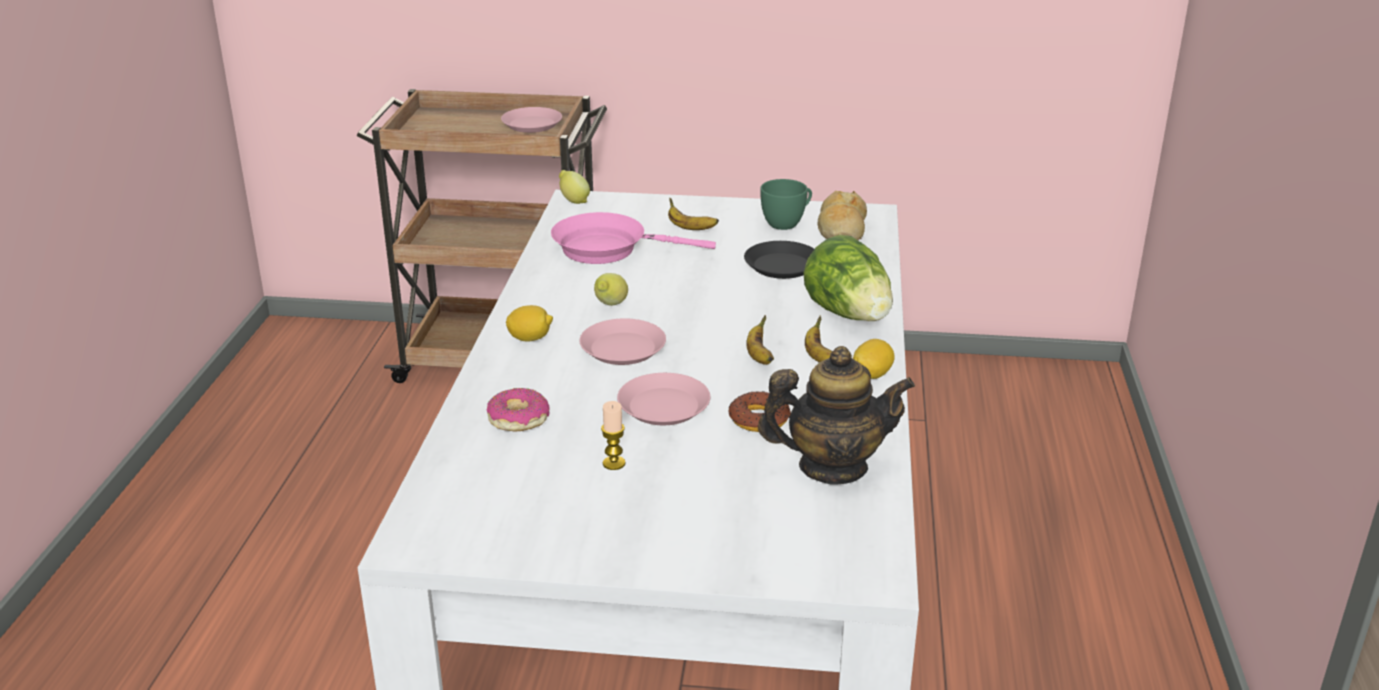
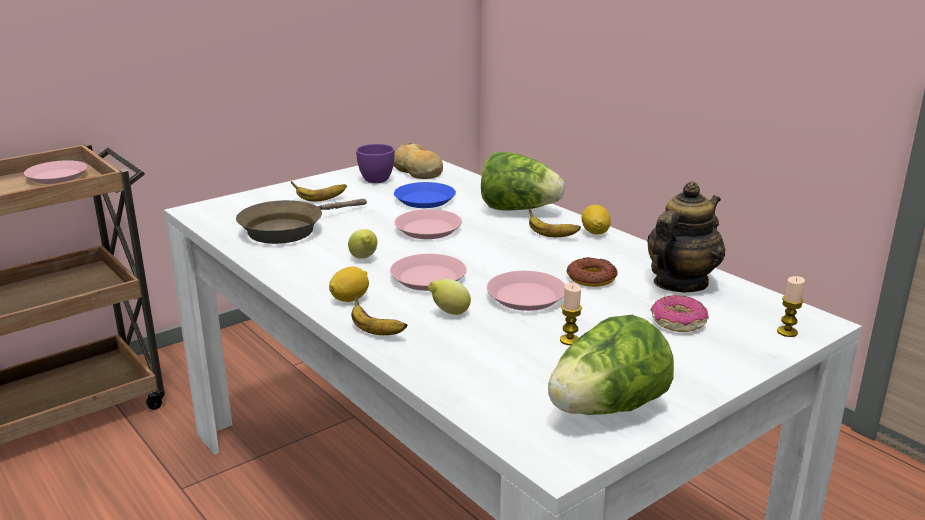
camera: 45 degrees left, 5 degrees down
donut [487,388,550,431] -> donut moved to [651,295,709,332]
pink frying pan [551,212,716,264] -> brown frying pan [236,199,367,244]
lemon [559,170,590,204] -> lemon moved to [428,279,471,315]
black plate [744,241,814,279] -> blue plate [394,182,456,208]
banana [746,315,774,365] -> banana moved to [351,294,407,335]
green cup [760,179,812,230] -> purple cup [356,144,394,183]
none -> pink plate [394,209,462,239]
none -> lettuce [548,315,674,415]
none -> candle [777,276,805,337]

